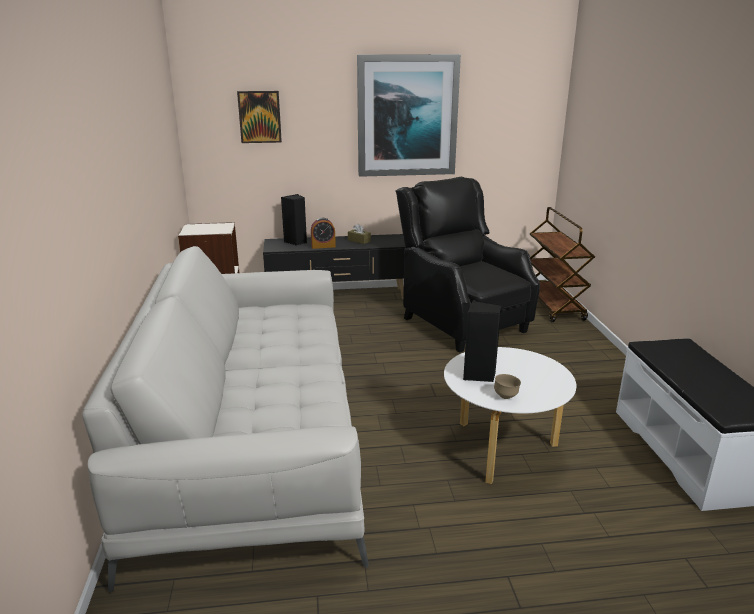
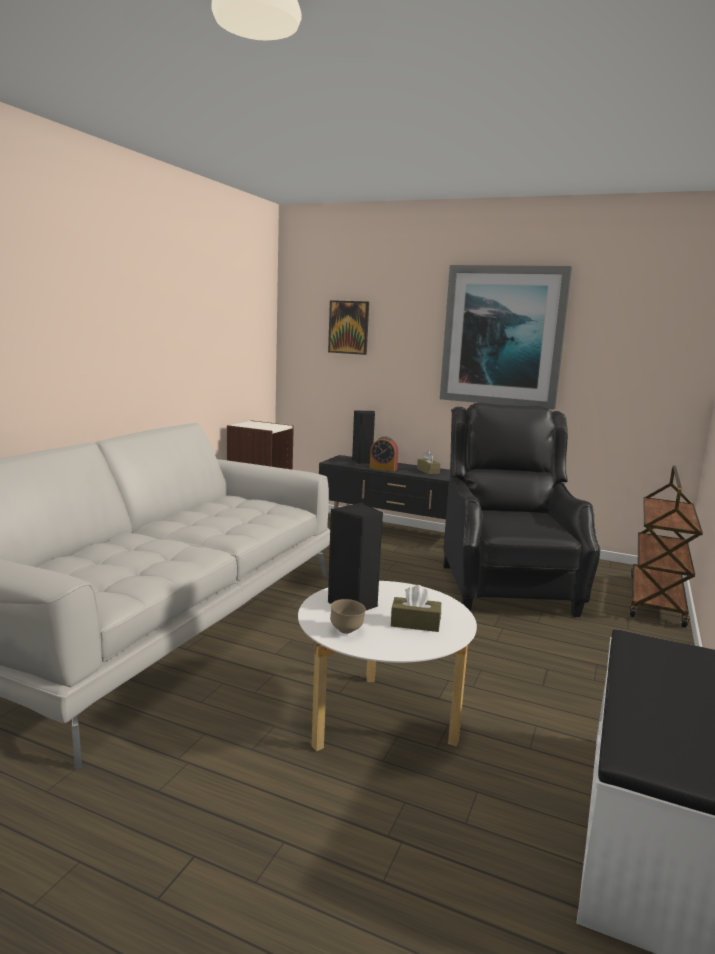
camera: 30 degrees right, 10 degrees down
none -> brown tissue box [391,585,441,632]

